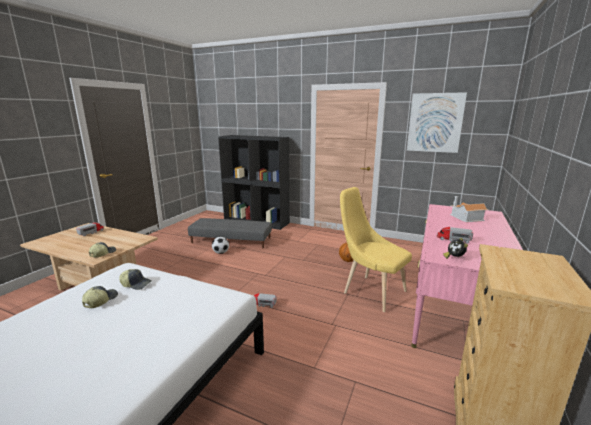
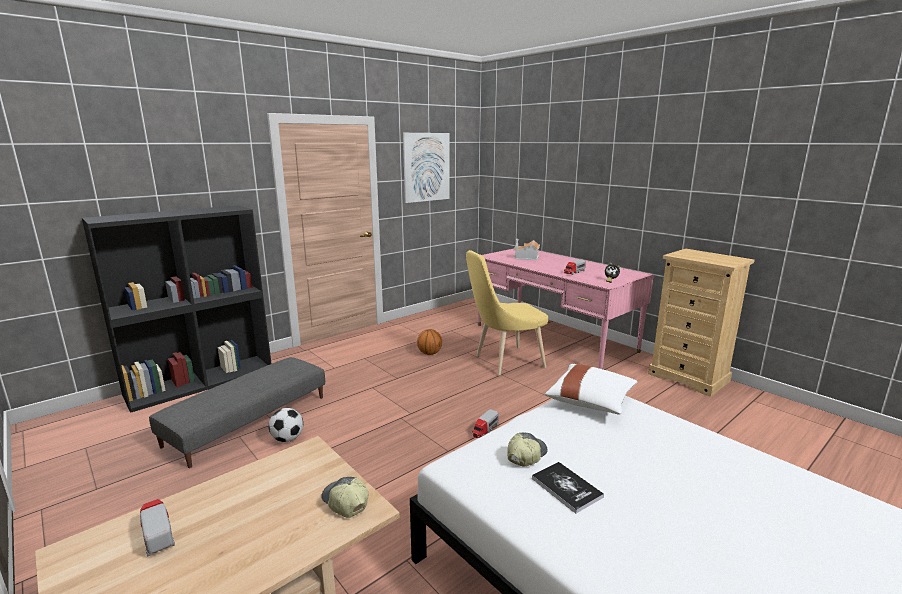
camera: 65 degrees left, 0 degrees up
cap [82,286,118,308] -> book [532,462,604,513]
none -> white pillow [545,364,638,415]

